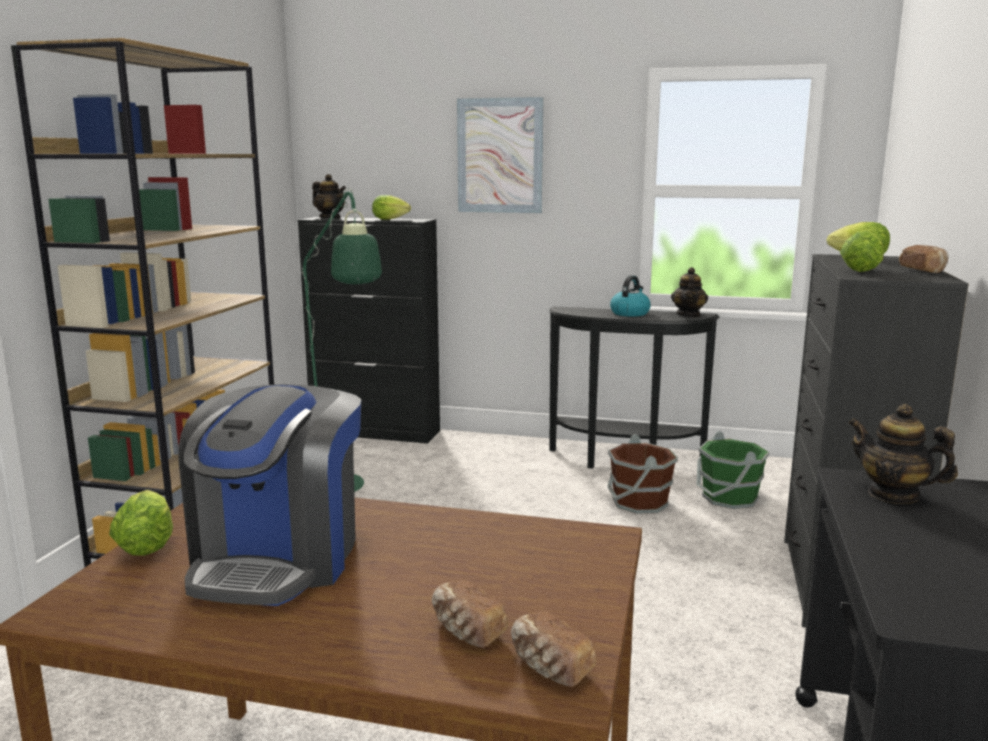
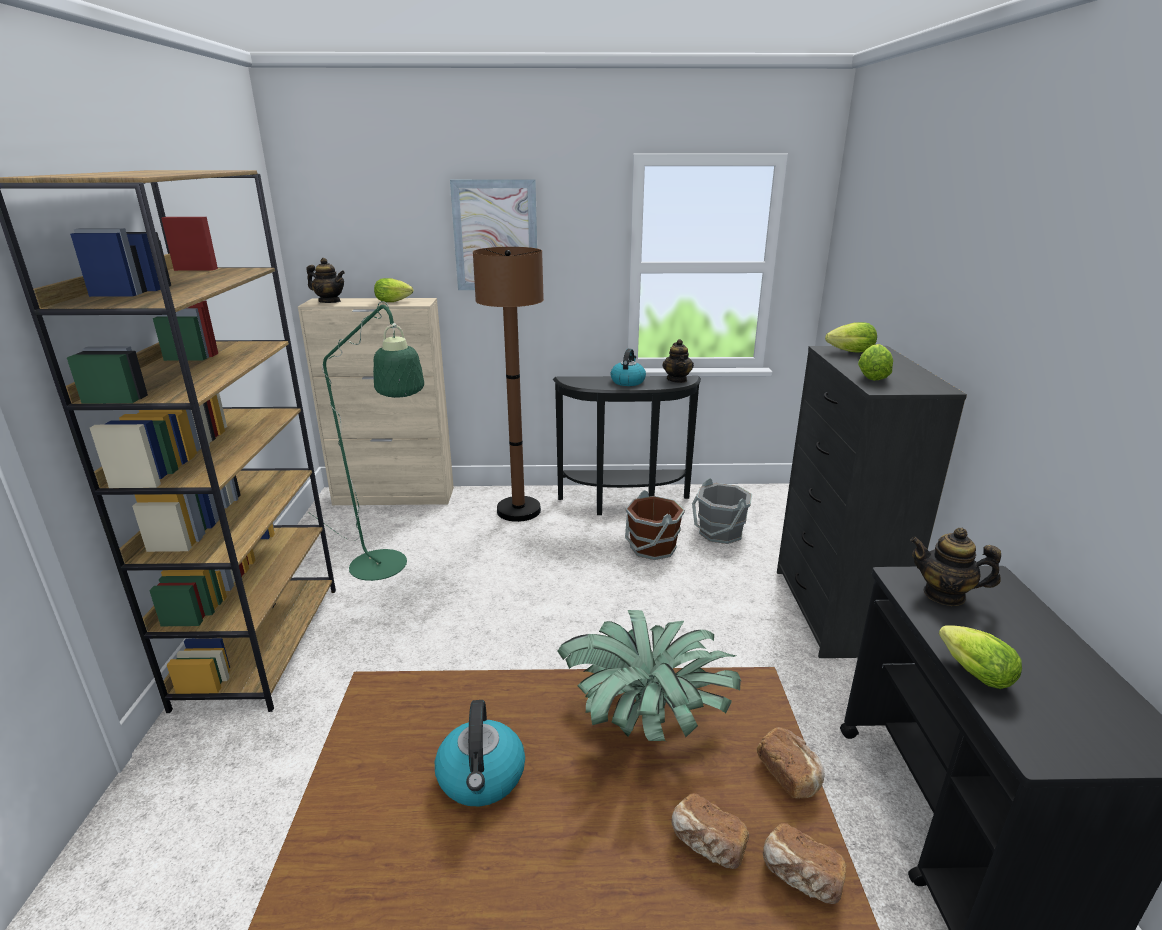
camera: 15 degrees left, 10 degrees up
lettuce [109,490,173,556] -> lettuce moved to [939,625,1022,689]
coffee machine [178,384,361,606] -> kettle [435,700,525,806]
black cabinet [298,217,440,444] -> beige cabinet [298,298,454,505]
green bucket [697,431,769,509] -> grey bucket [692,478,752,544]
bread [899,245,949,273] -> bread moved to [757,727,825,799]
none -> brown floor lamp [473,247,544,522]
none -> potted plant [558,610,741,741]

